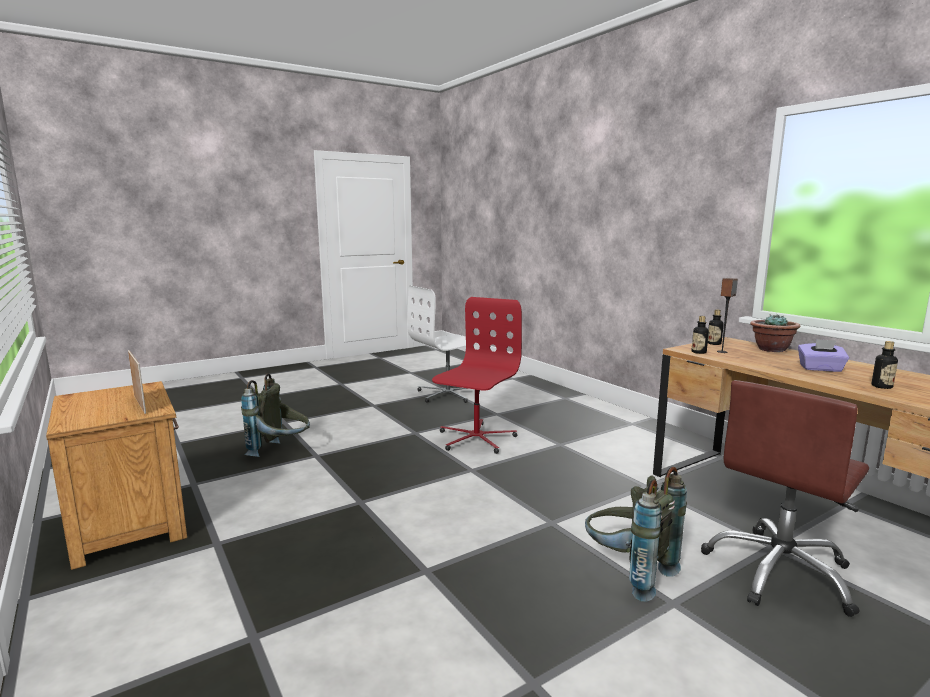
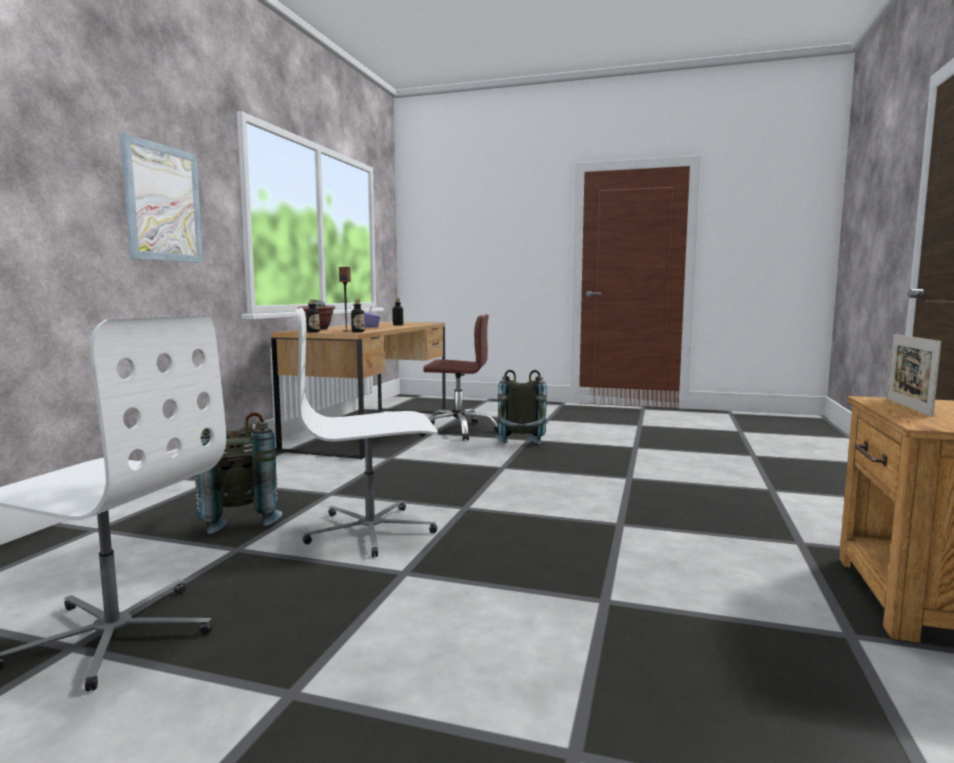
camera: 130 degrees left, 5 degrees down
grey backpack [241,373,310,457] -> grey backpack moved to [195,412,282,534]
red office chair [432,297,522,454] -> white office chair [296,308,438,557]
none -> picture [120,133,203,263]

